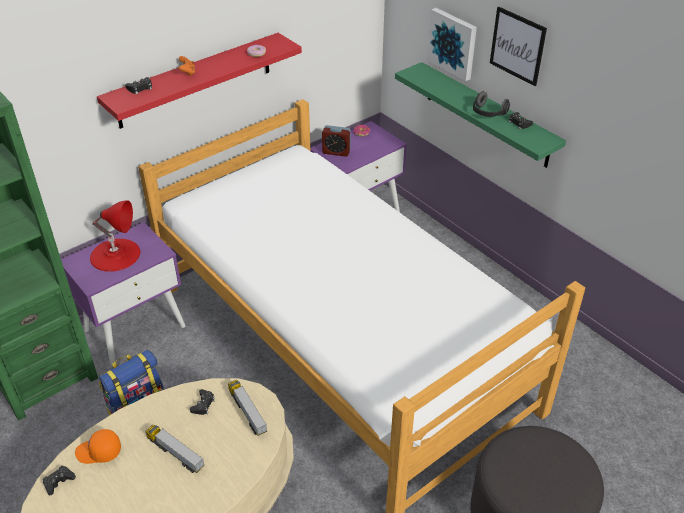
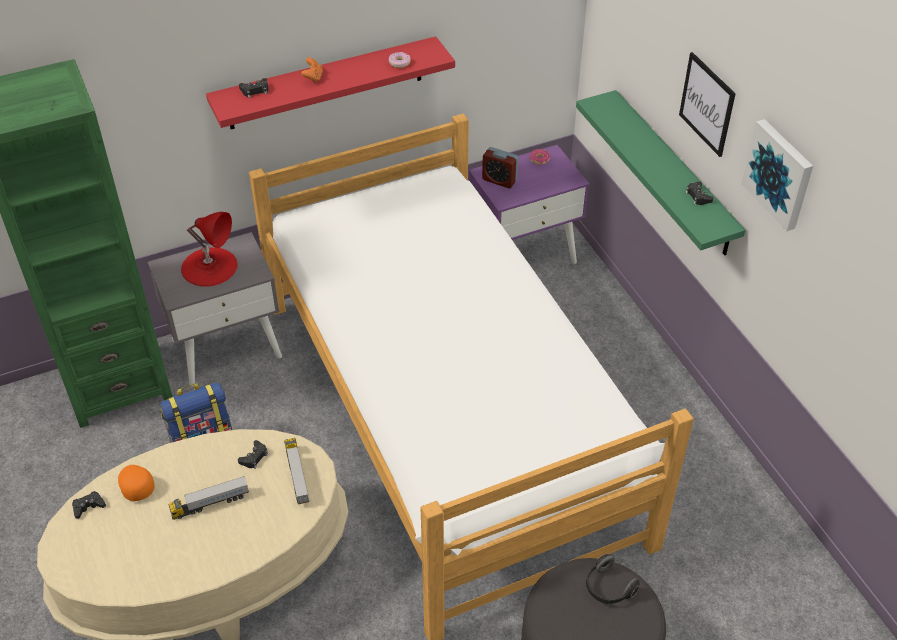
camera: 15 degrees right, 5 degrees up
purple nightstand [61,222,185,365] -> grey nightstand [148,232,282,386]
orange cap [75,429,121,464] -> orange cap turned 45 degrees clockwise [118,465,155,502]
toy truck [145,425,205,473] -> toy truck turned 75 degrees counterclockwise [169,476,249,520]
picture [427,8,477,81] -> picture moved to [741,119,813,231]
headphones [473,91,510,117] -> headphones moved to [586,554,640,604]

